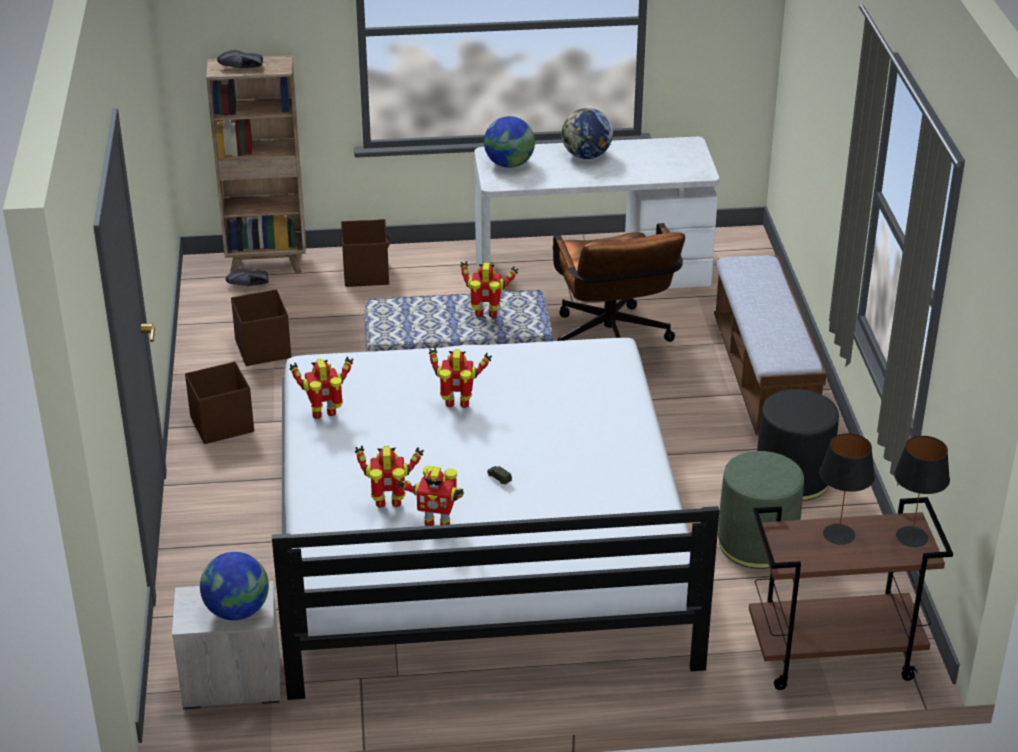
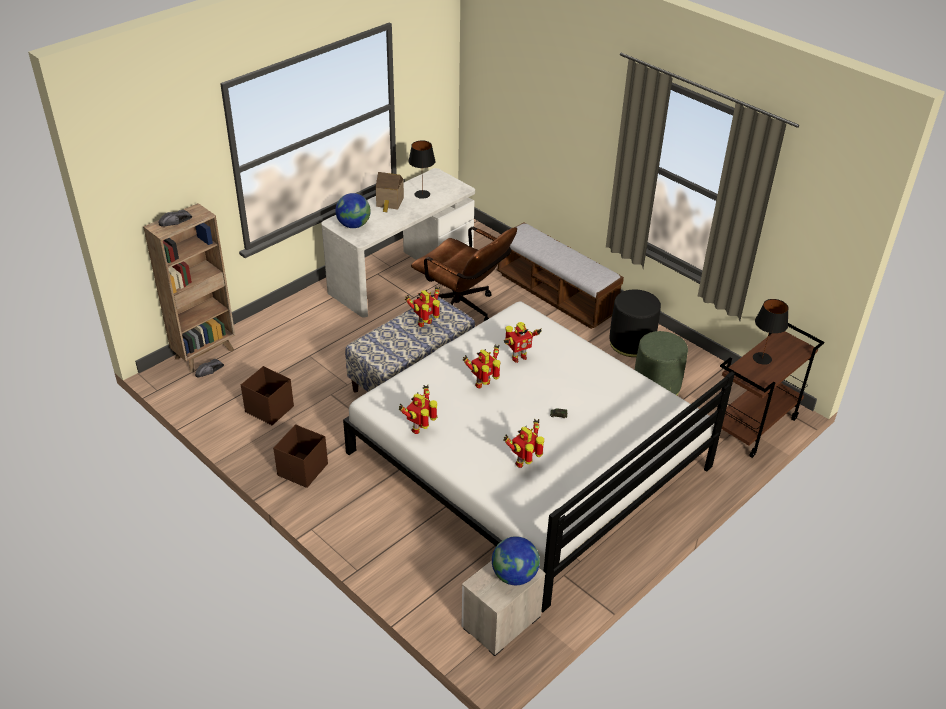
camera: 40 degrees left, 5 degrees up
brown storage box [341,219,390,287] -> none
toy robot [396,466,464,526] -> toy robot moved to [504,322,542,363]
globe [562,108,613,159] -> toy house [375,172,404,212]
black table lamp [894,436,950,547] -> black table lamp moved to [408,140,435,199]

